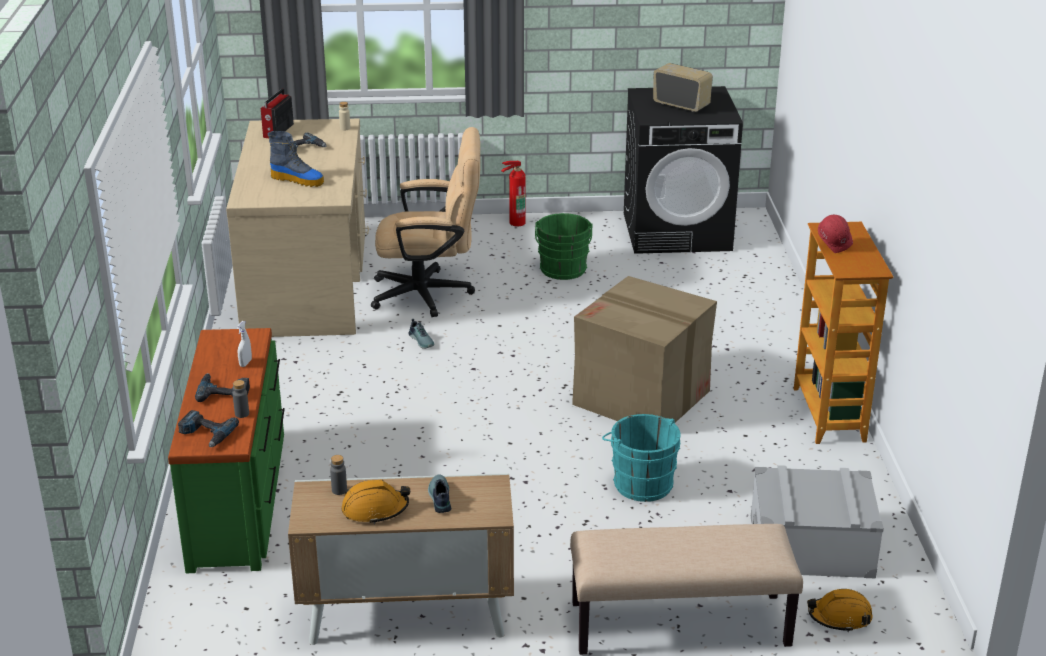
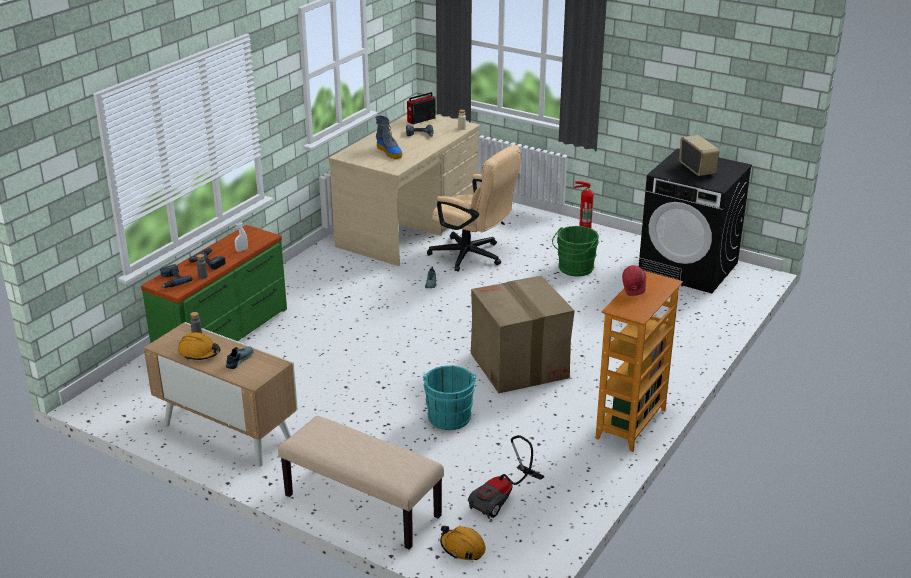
camera: 35 degrees right, 0 degrees up
grey storage box [751,465,884,579] -> vacuum cleaner [468,435,544,519]

